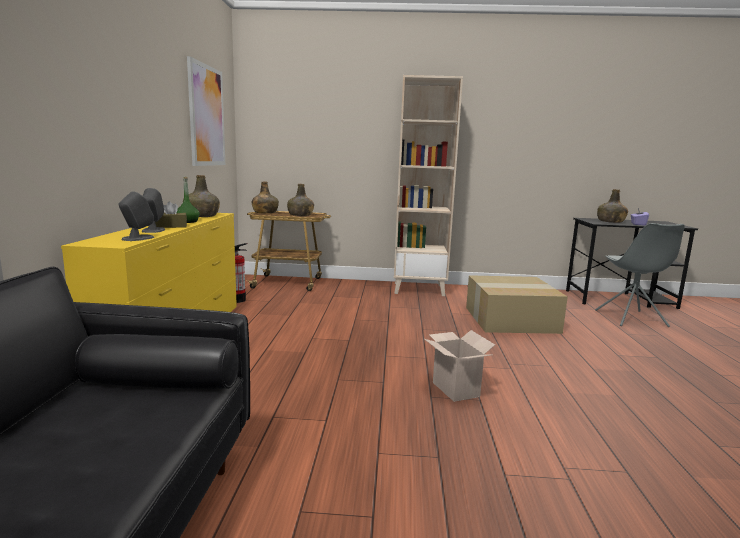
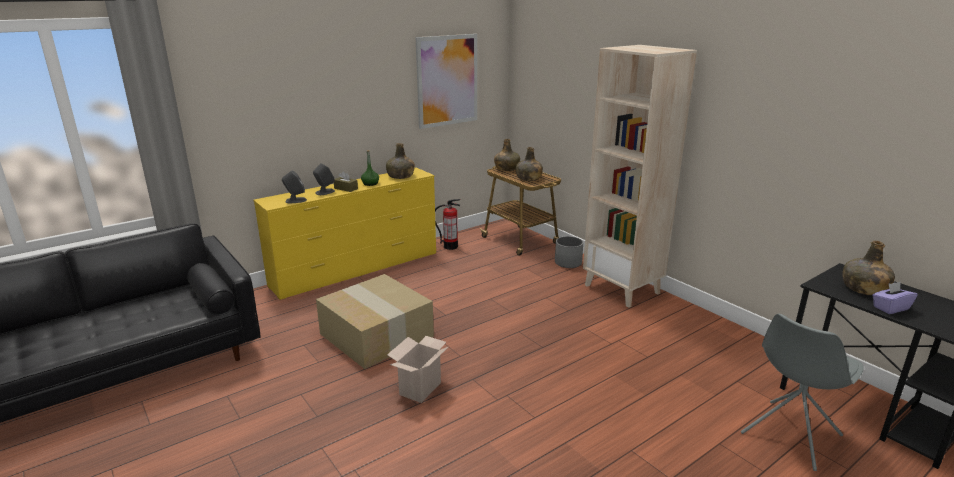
camera: 50 degrees right, 10 degrees up
cardboard box [466,275,568,334] -> cardboard box moved to [316,274,434,369]
none -> grey planter [555,236,583,268]

